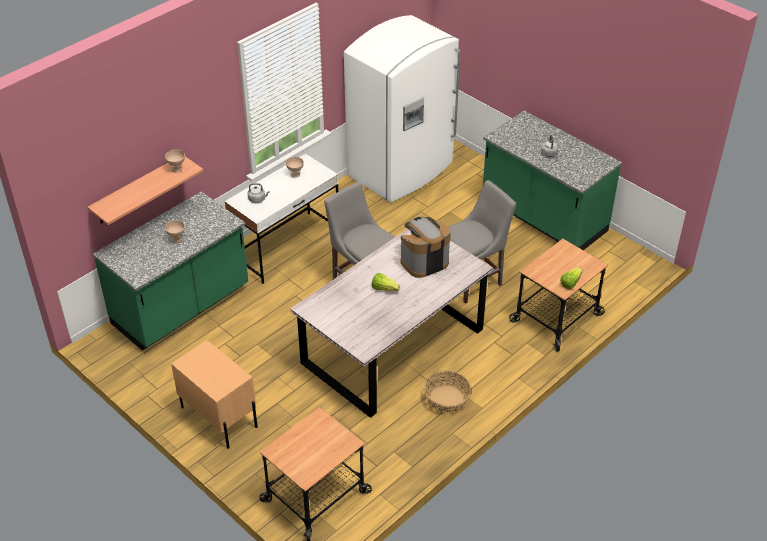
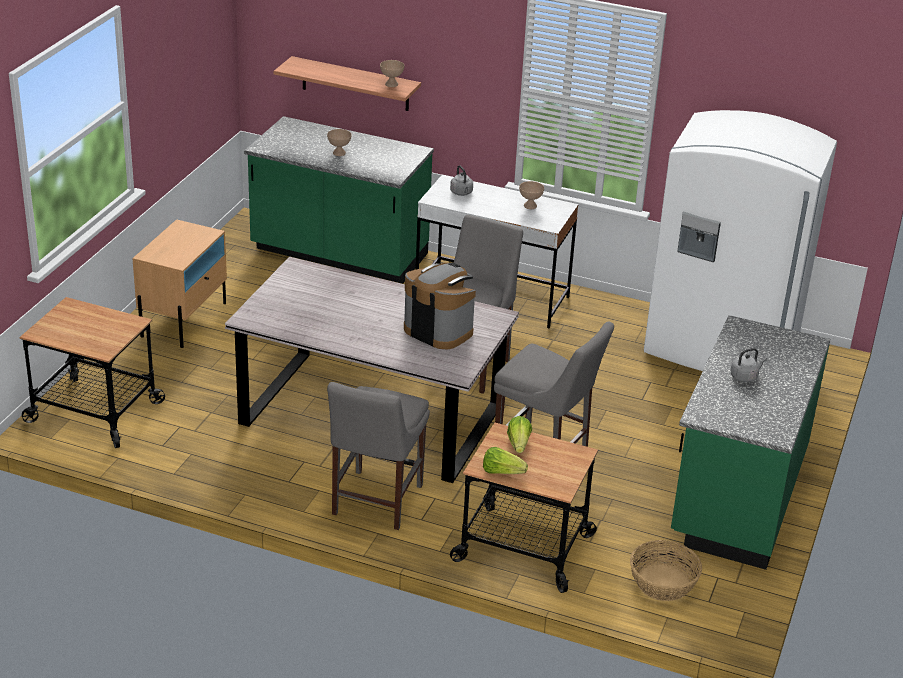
camera: 65 degrees right, 10 degrees down
lettuce [372,273,400,291] -> lettuce moved to [507,416,532,453]
basket [424,371,471,413] -> basket moved to [630,540,702,601]
none -> grey chair [327,382,430,530]

